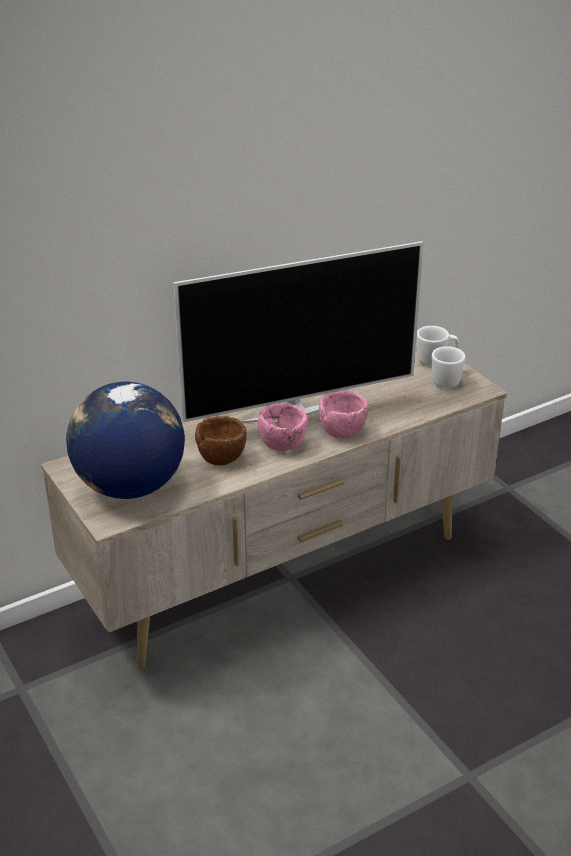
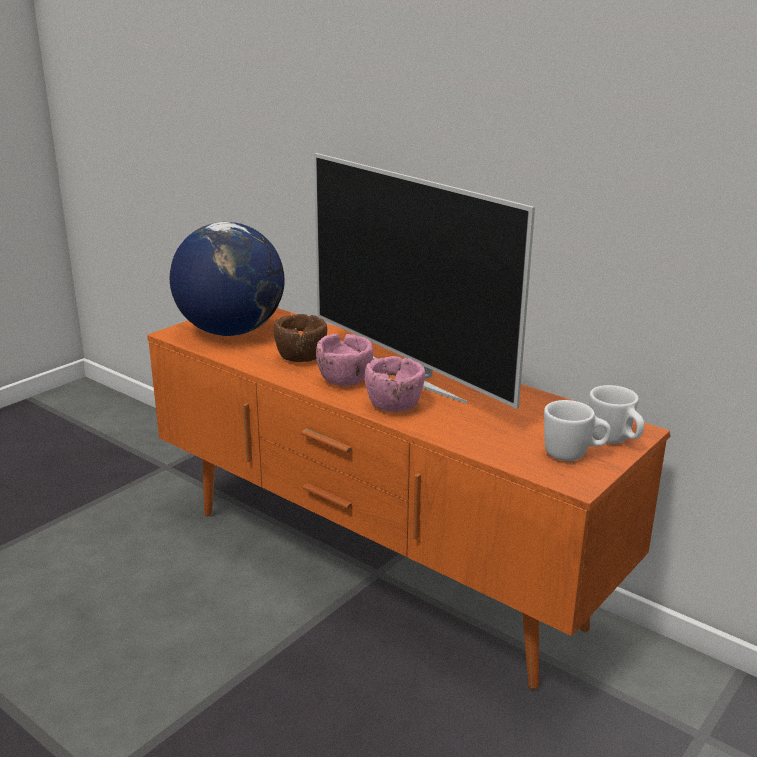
camera: 70 degrees right, 10 degrees down
beige tv stand [41,343,507,669] -> orange tv stand [147,308,671,690]

